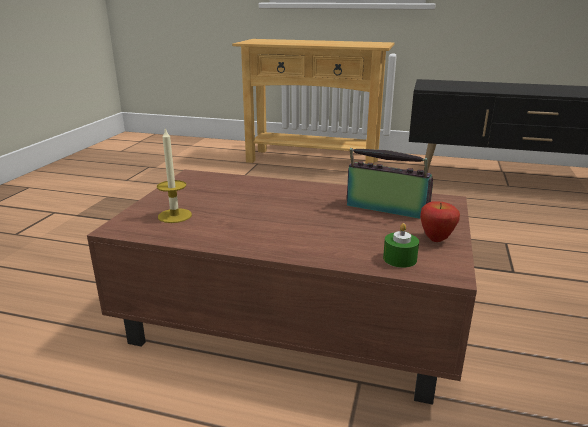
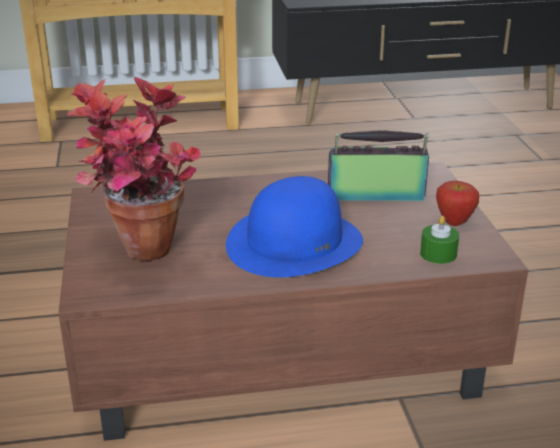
camera: 25 degrees left, 5 degrees up
candle [157,127,192,223] -> potted plant [67,77,201,261]
none -> blue hat [226,176,363,277]

